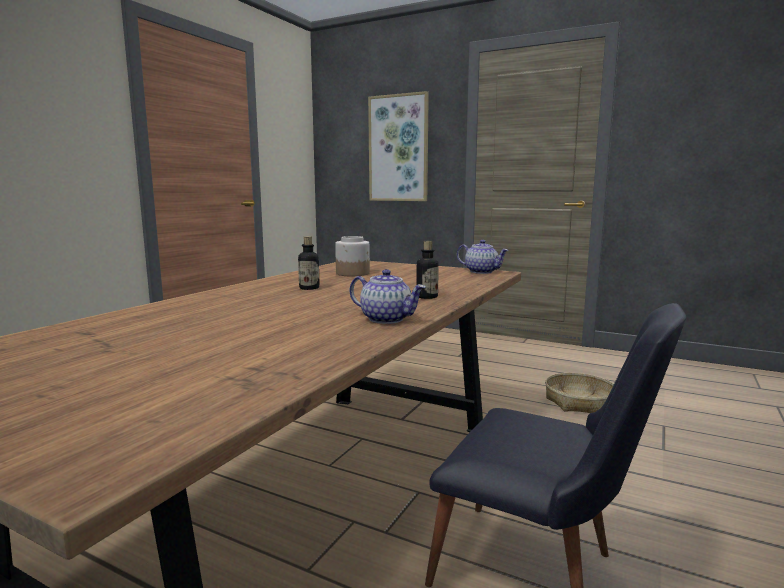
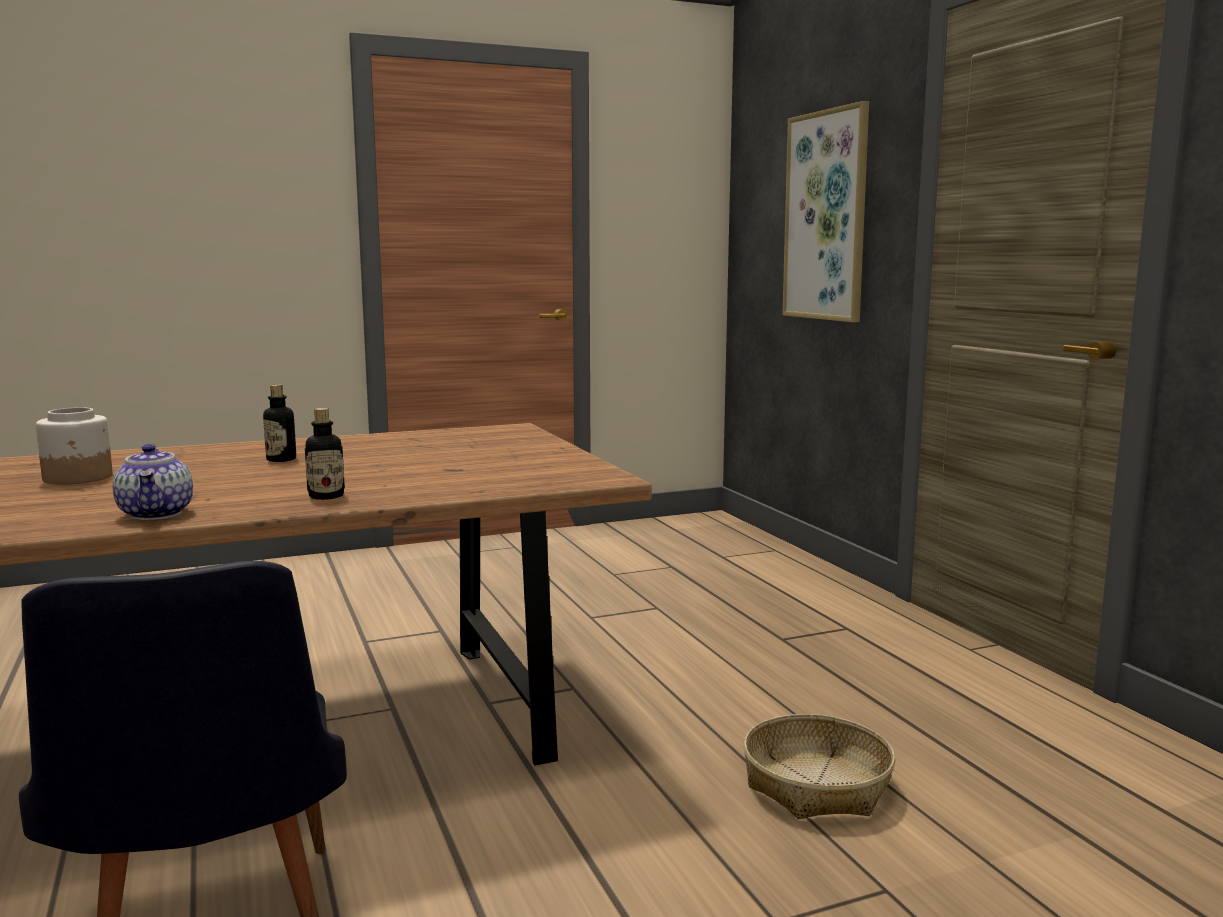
camera: 40 degrees right, 0 degrees up
jar [335,236,370,276] -> jar moved to [36,407,113,485]
teapot [457,240,509,274] -> none

